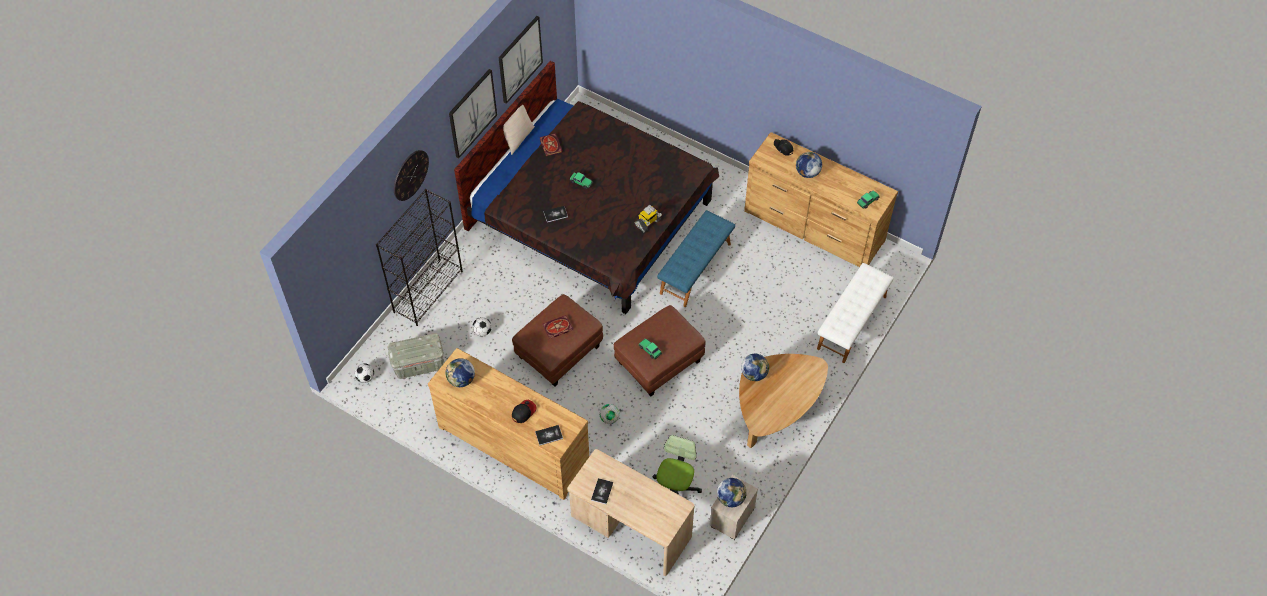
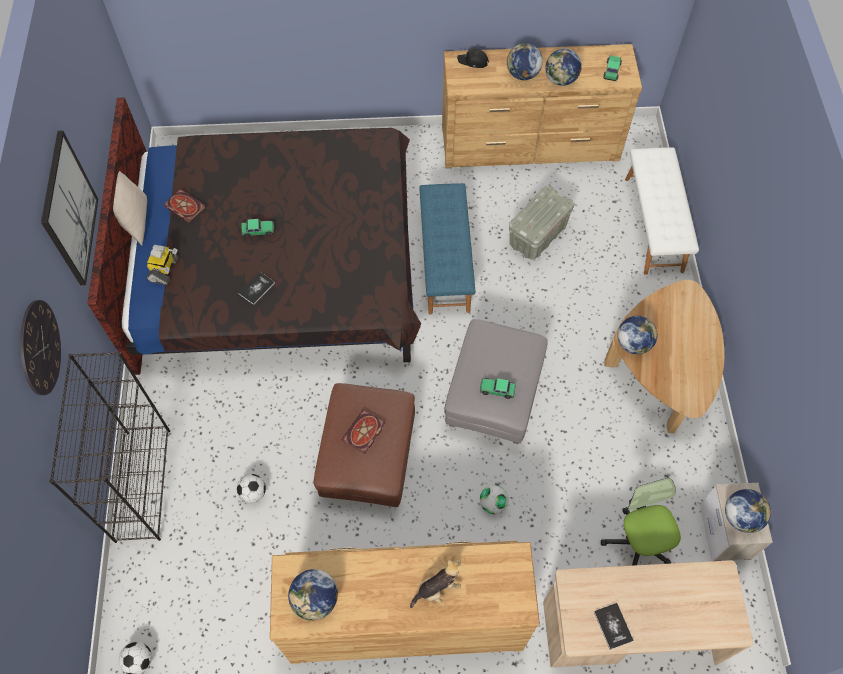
camera: 35 degrees left, 5 degrees up
grey storage box [388,333,444,379] -> grey storage box moved to [509,186,575,260]
picture [499,16,543,104] -> none
cap [512,400,537,423] -> plush toy [410,560,462,608]
book [535,425,563,446] -> none
brown ottoman [614,305,706,396] -> grey ottoman [444,319,548,444]
toy robot [635,205,662,232] -> toy robot moved to [147,245,179,285]
none -> globe [545,49,582,86]

